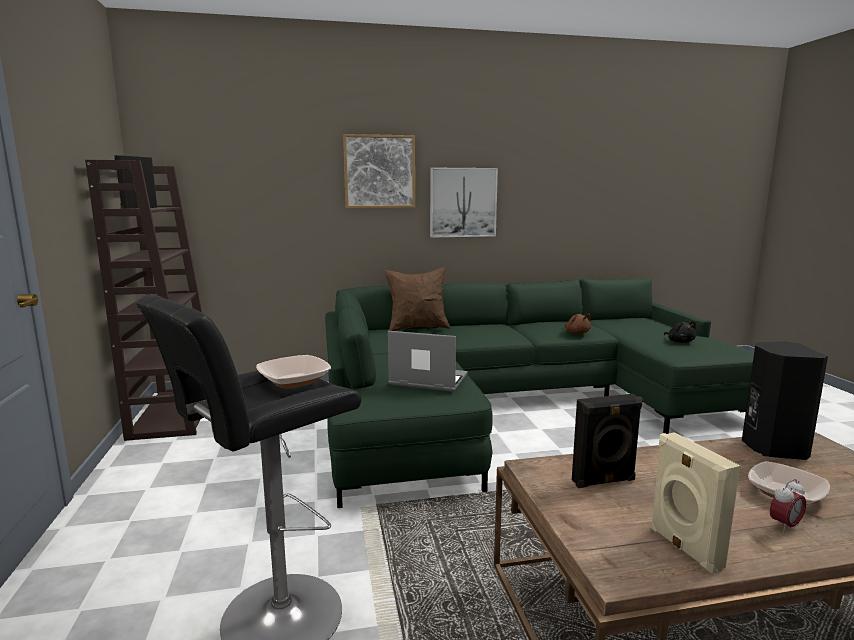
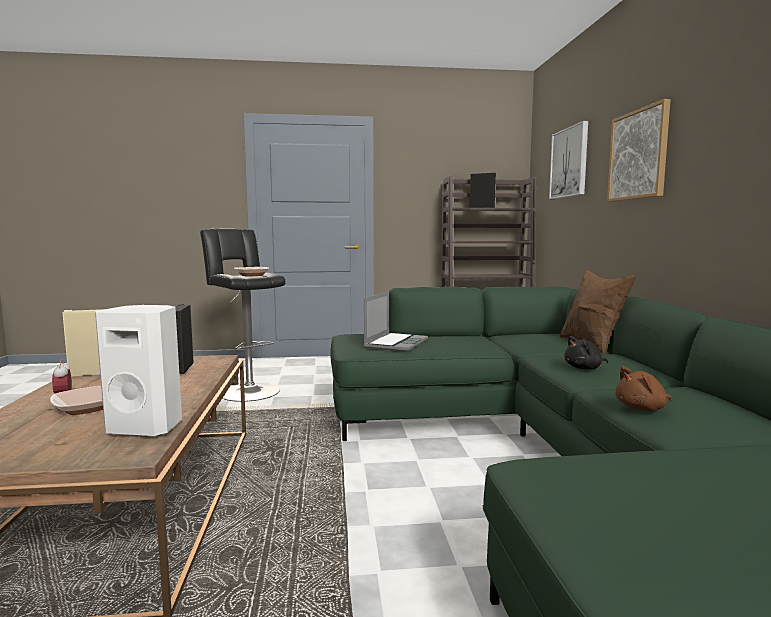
camera: 95 degrees right, 5 degrees down
picture [430,167,498,238] -> picture moved to [549,121,588,199]
black plush toy [664,321,696,343] -> black plush toy moved to [564,336,608,369]
black speaker [742,341,828,460] -> white speaker [95,305,182,436]

